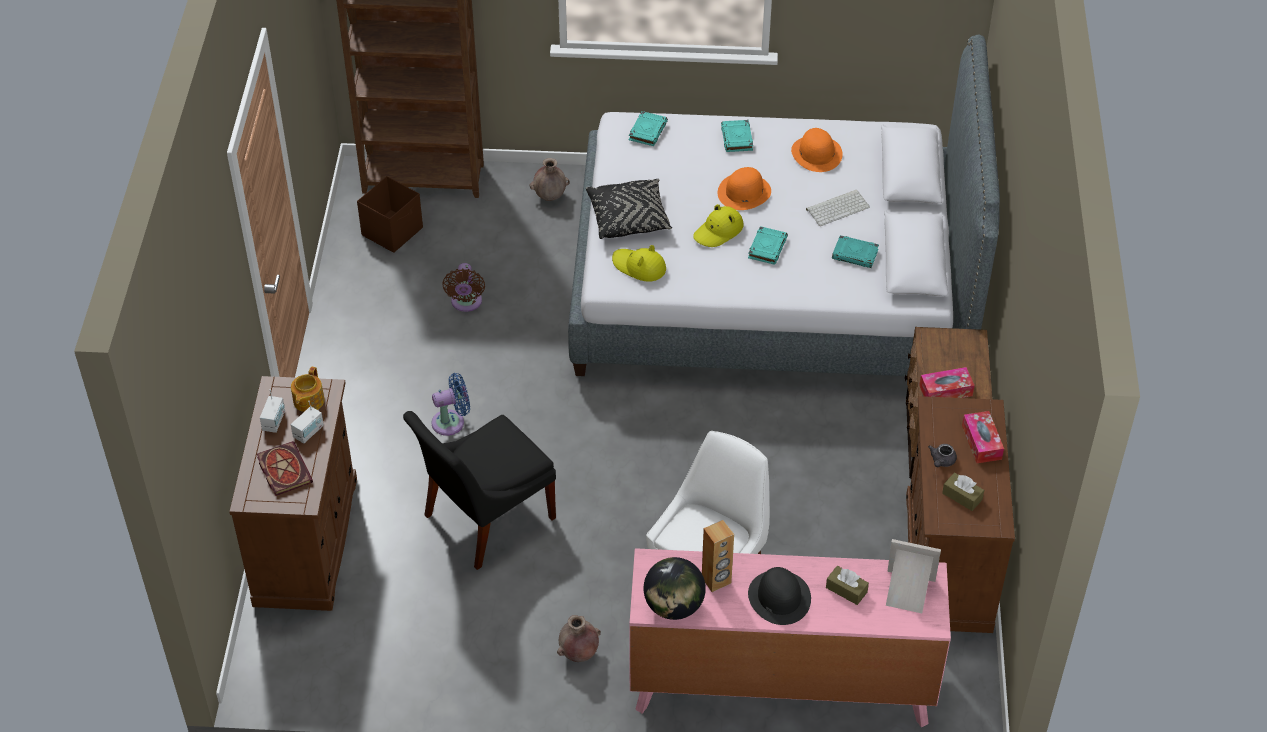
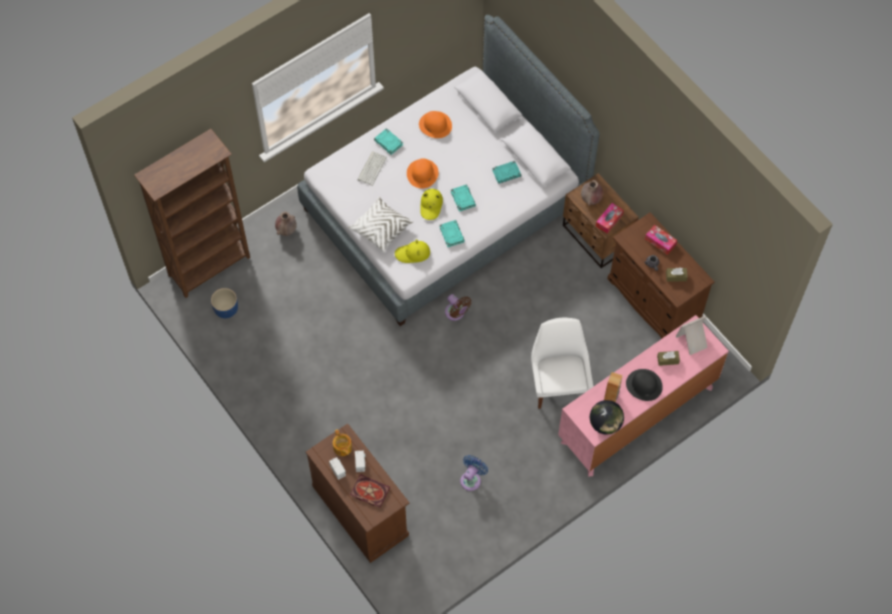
camera: 40 degrees left, 15 degrees up
brown storage box [357,176,423,253] -> blue planter [211,288,238,318]
black chair [403,411,556,570] -> none
blue fan [432,373,470,436] -> blue fan moved to [460,455,488,491]
brown fan [442,263,485,312] -> brown fan moved to [445,294,472,321]
brown vase [557,615,601,662] -> brown vase moved to [581,180,603,206]
black pillow [586,179,672,239] -> white pillow [348,197,413,253]
turquoise book [629,111,668,146] -> turquoise book moved to [440,220,465,247]
keyboard [806,190,870,226] -> keyboard moved to [357,151,387,186]

